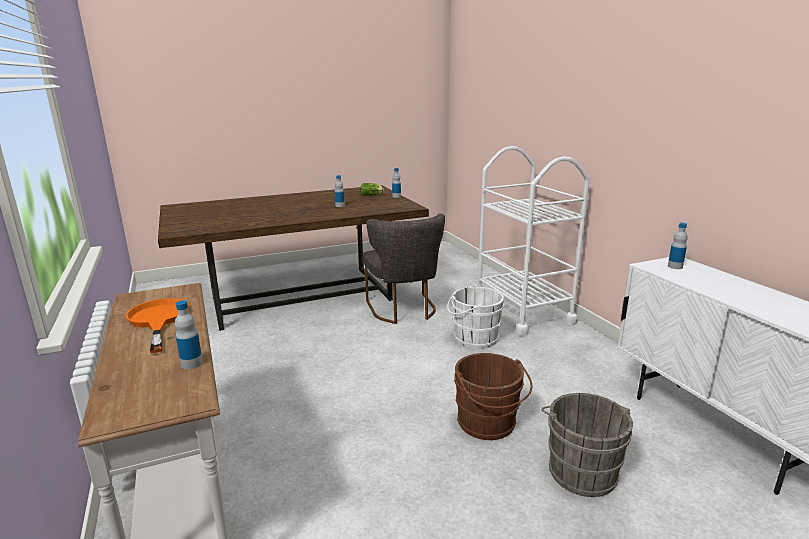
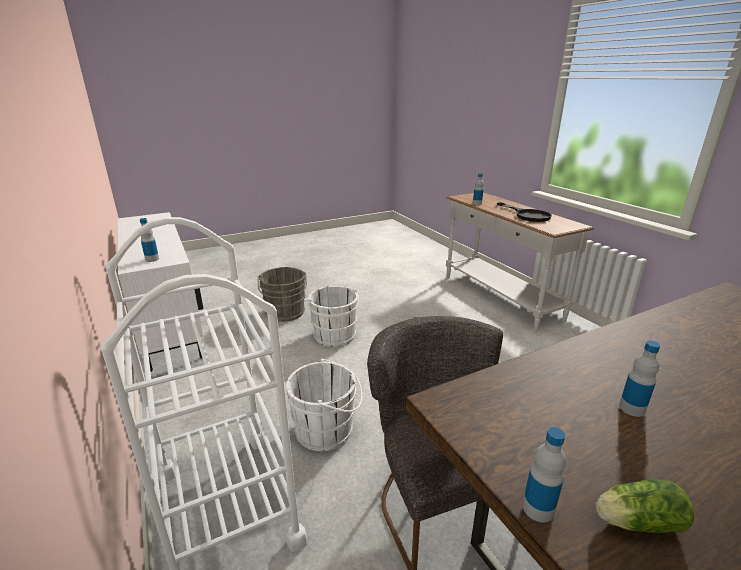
camera: 175 degrees right, 5 degrees up
orange frying pan [126,298,189,353] -> black frying pan [497,202,552,222]
brown bucket [454,353,533,440] -> white bucket [304,286,359,347]

